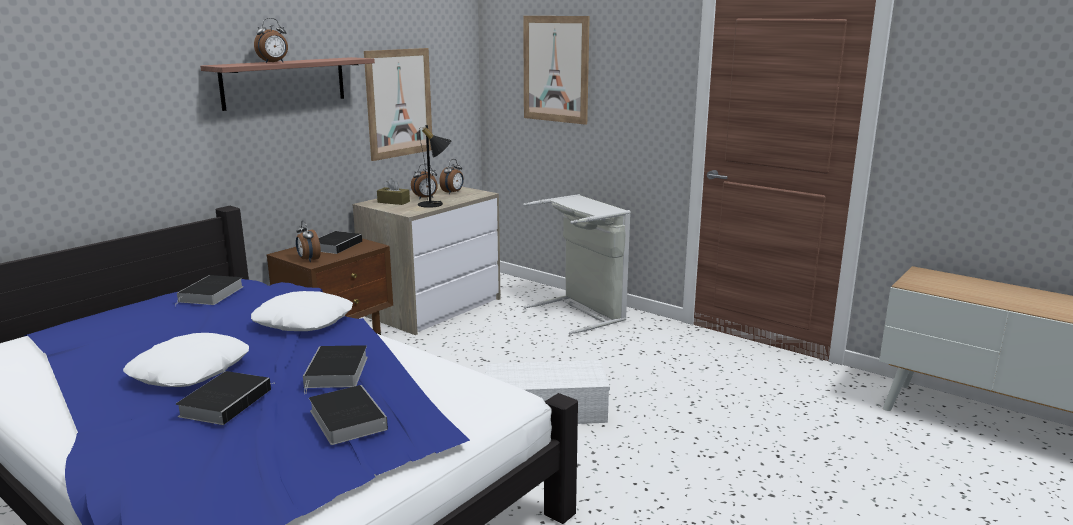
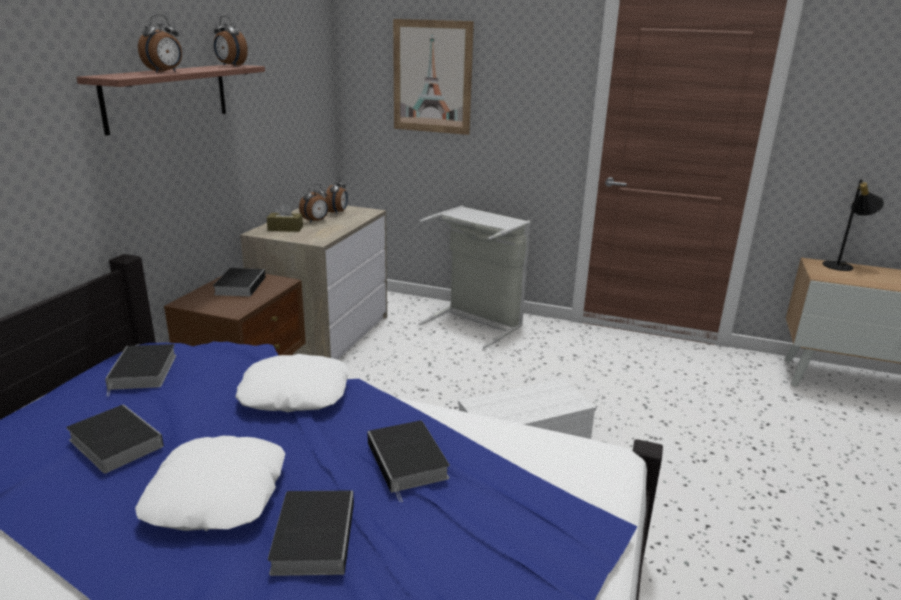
camera: 20 degrees left, 5 degrees up
alarm clock [296,221,321,262] -> alarm clock moved to [214,16,248,67]
book [309,385,388,445] -> book moved to [66,404,164,473]
picture [364,48,432,161] -> none
black table lamp [418,125,451,208] -> black table lamp moved to [823,180,884,271]

